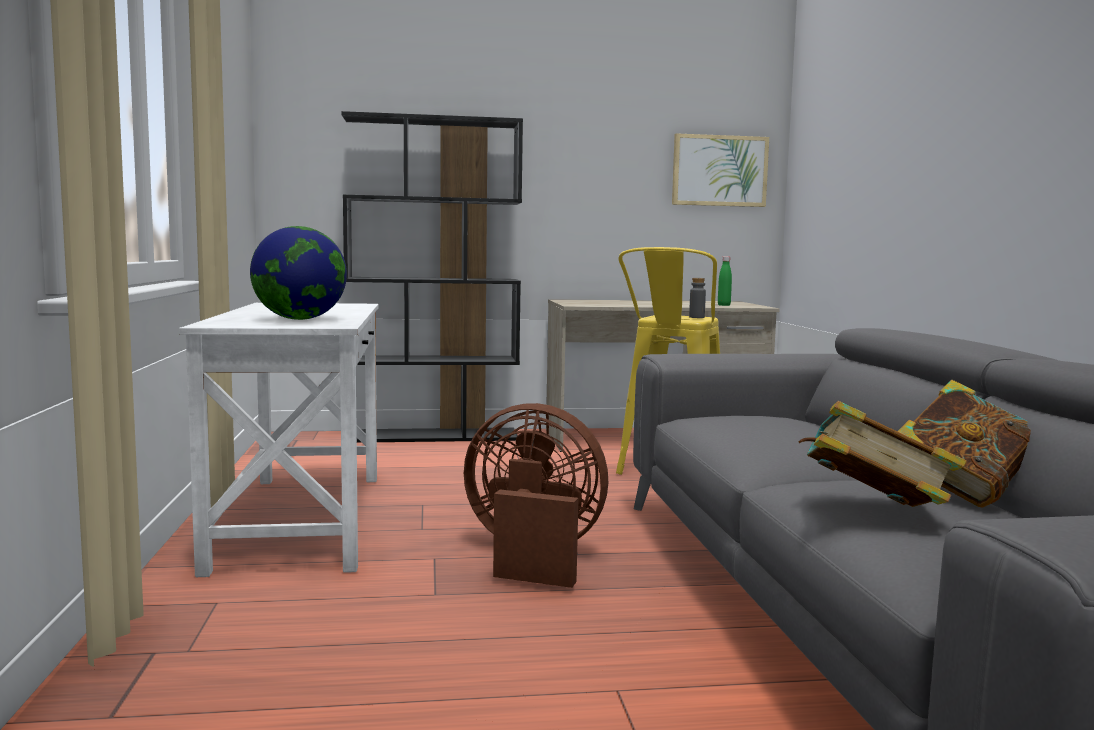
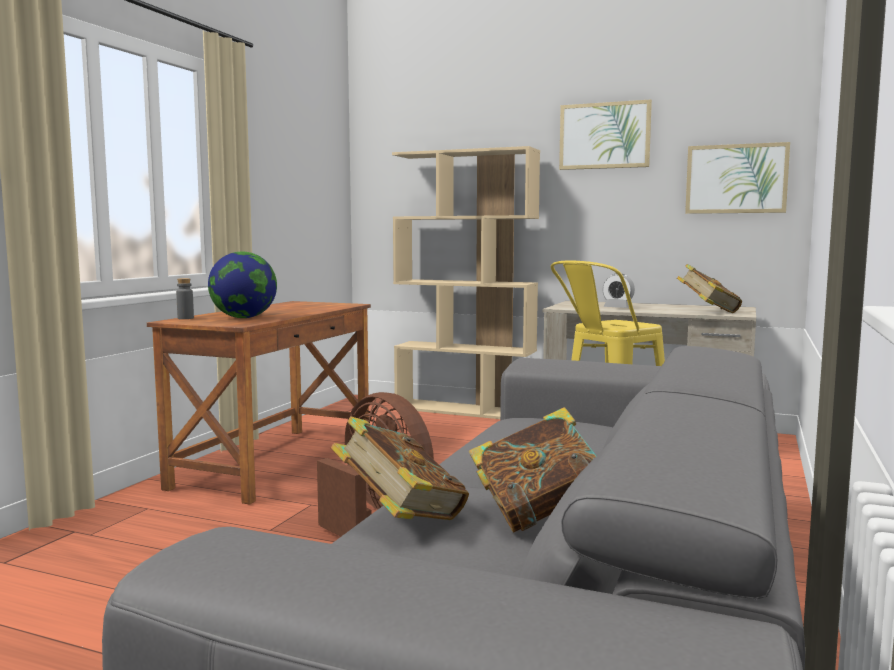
camera: 30 degrees right, 0 degrees up
white desk [179,303,379,577] -> brown desk [147,301,371,505]
black bookcase [341,111,523,443] -> beige bookcase [392,146,540,419]
grey bottle [689,278,706,318] -> grey bottle moved to [176,278,194,319]
green bottle [718,257,732,306] -> book [677,264,742,313]
none -> picture [559,99,652,170]
none -> alarm clock [602,274,635,308]

